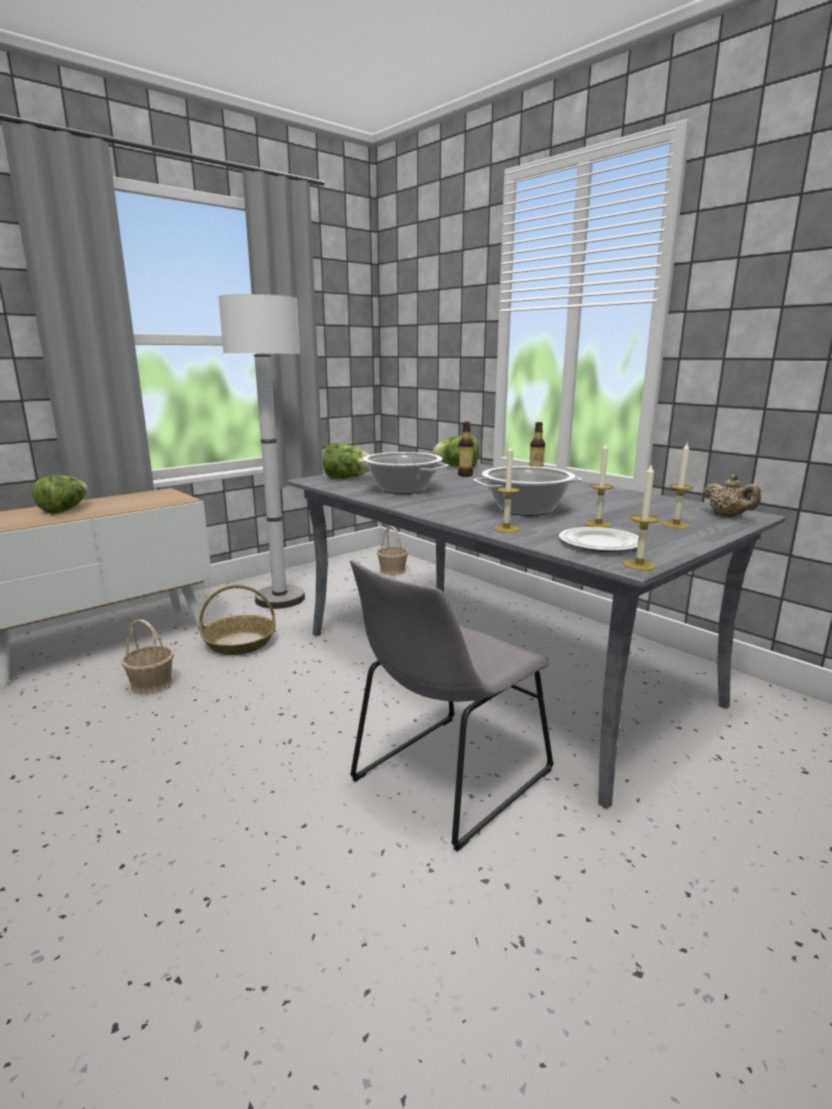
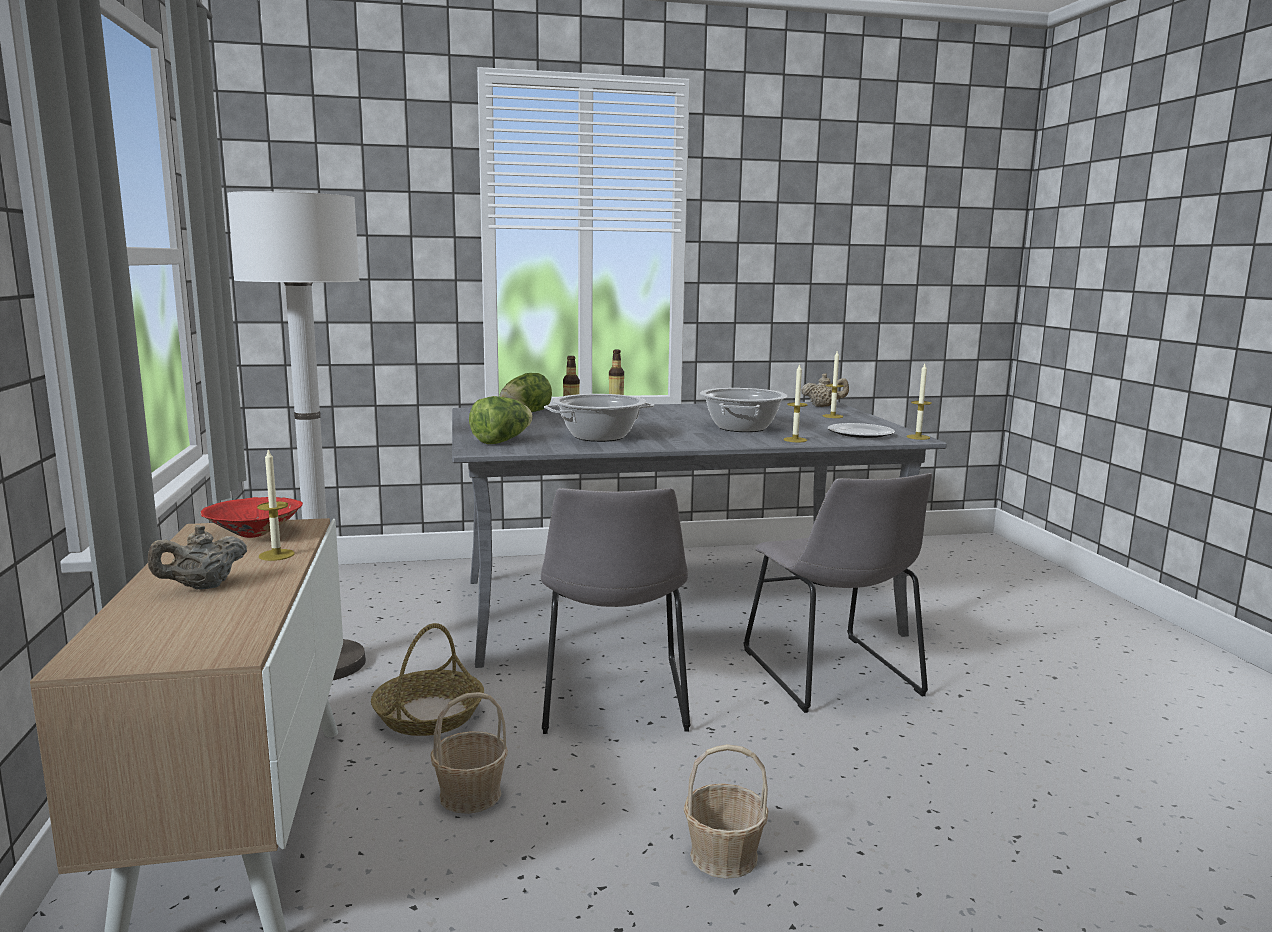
camera: 60 degrees left, 5 degrees down
lettuce [32,475,88,514] -> beige teapot [148,525,247,590]
basket [377,526,409,576] -> basket moved to [684,744,768,879]
candle [585,443,613,528] -> candle moved to [257,448,294,561]
none -> red bowl [200,497,303,538]
none -> grey chair [541,488,690,734]

